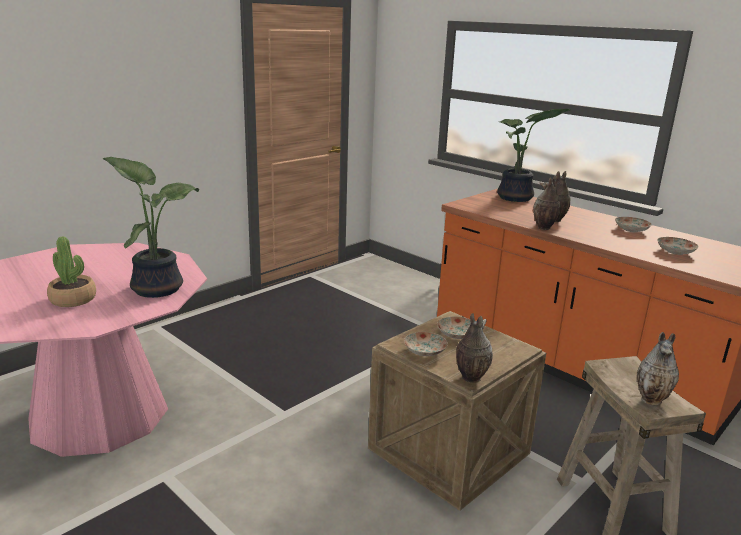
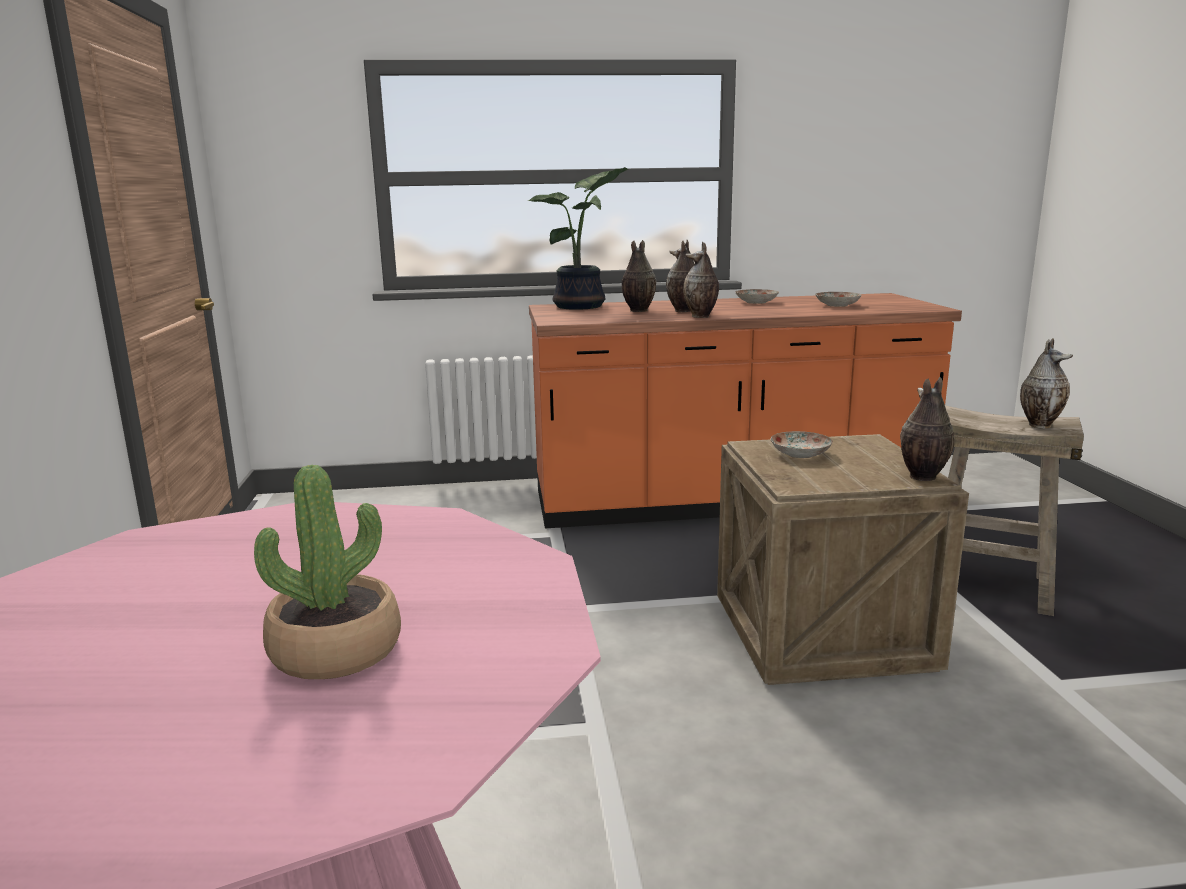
camera: 50 degrees left, 5 degrees down
potted plant [102,157,199,298] -> none
plate [404,332,448,356] -> none
none -> vase [622,240,657,312]

